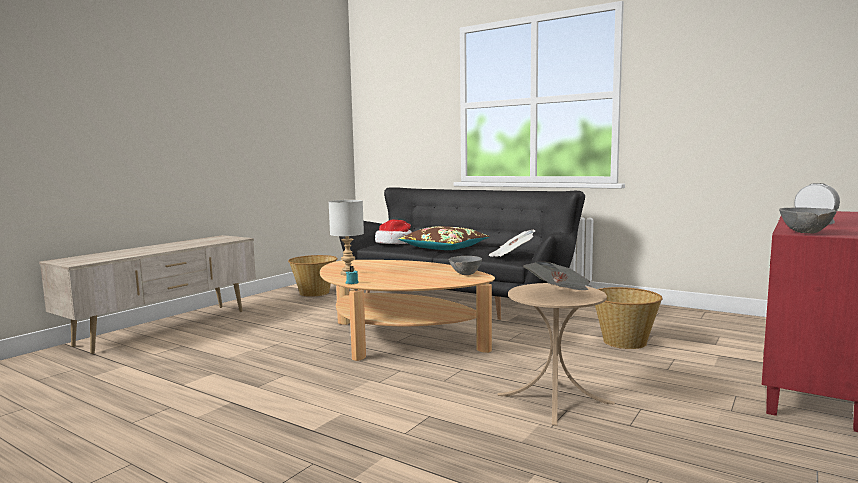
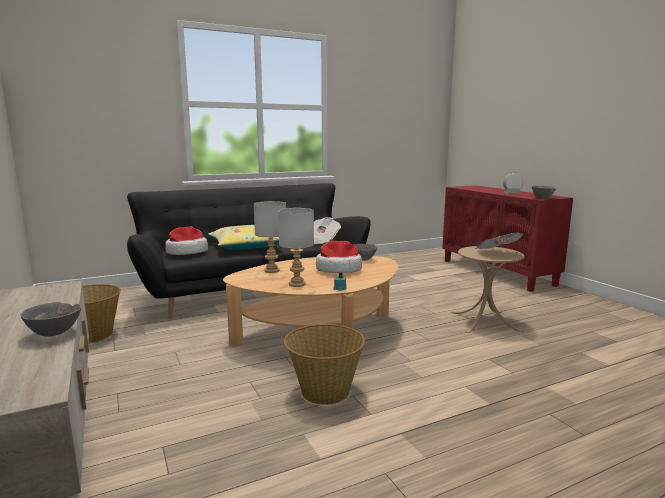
camera: 60 degrees left, 5 degrees up
brown pillow [399,226,490,250] -> yellow pillow [208,225,279,250]
basket [595,287,663,349] -> basket moved to [284,324,365,405]
none -> grey bowl [21,302,82,337]
none -> grey table lamp [254,201,286,273]
none -> hat [316,241,362,274]

